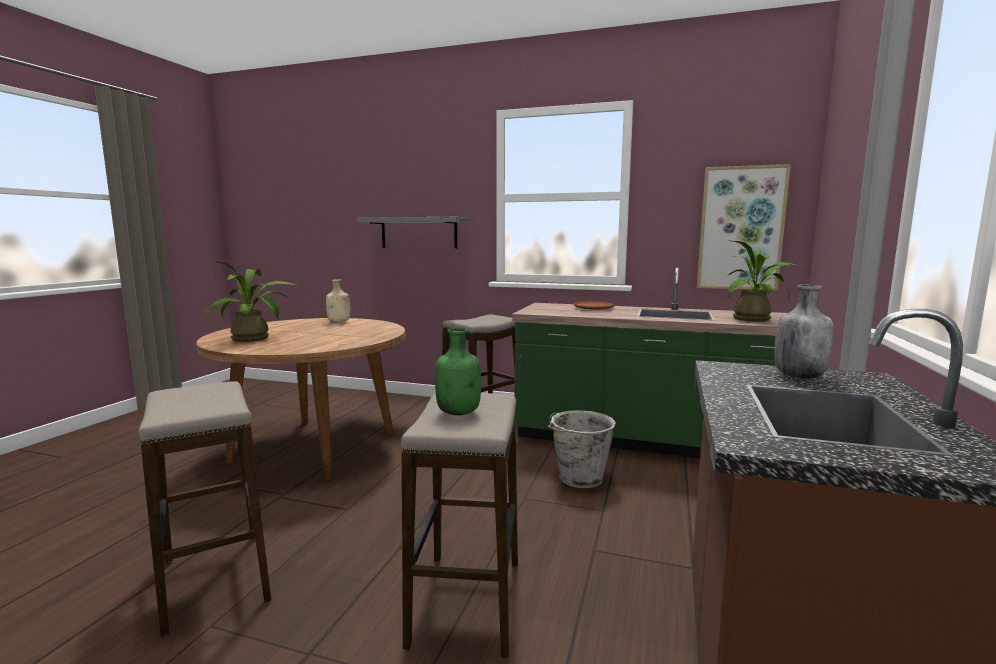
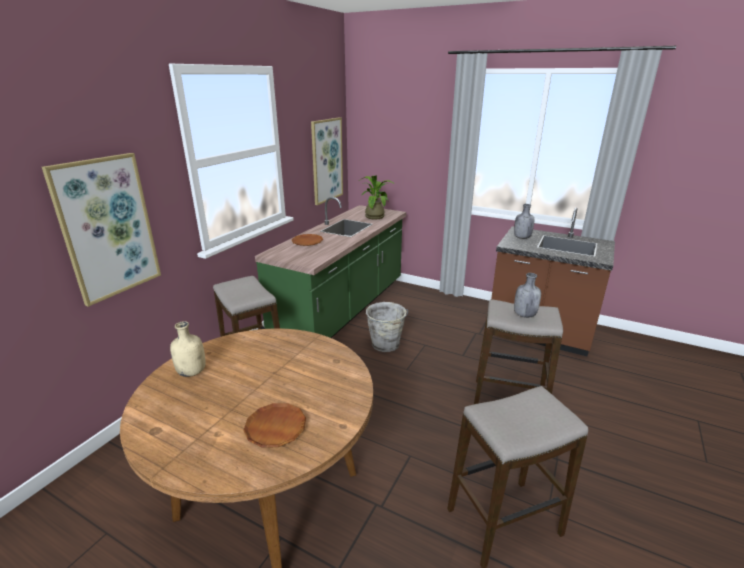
camera: 80 degrees left, 15 degrees up
potted plant [202,261,296,342] -> brown plate [243,403,306,448]
grey shelf [356,217,468,248] -> picture [42,153,161,307]
green bottle [435,328,481,415] -> grey bottle [514,273,541,318]

